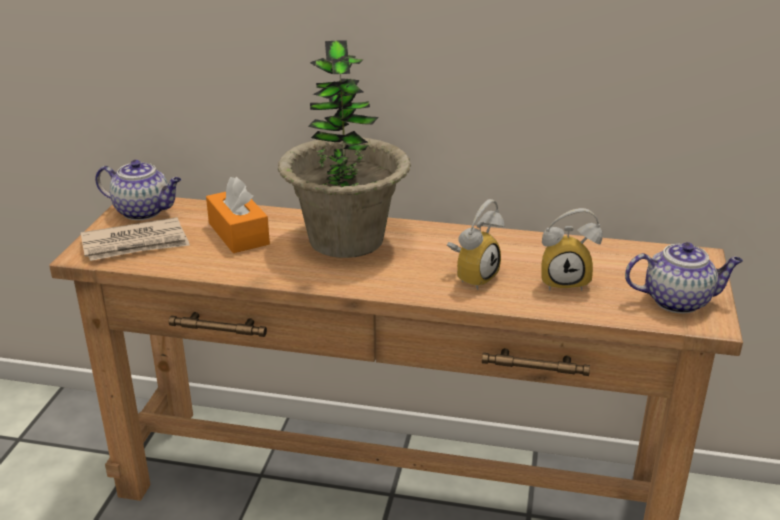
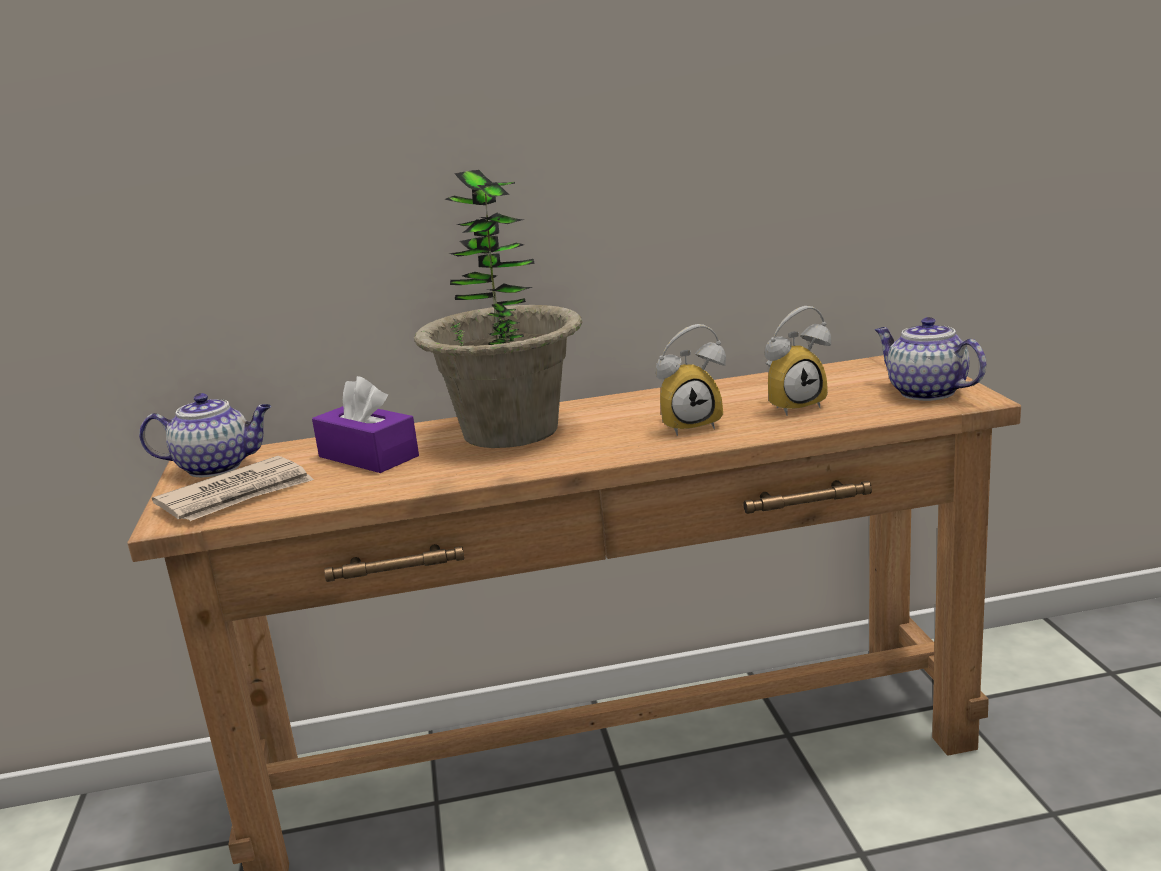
camera: 20 degrees left, 10 degrees down
orange tissue box [206,177,270,253] -> purple tissue box [312,376,419,473]
alarm clock [447,199,505,290] -> alarm clock turned 60 degrees clockwise [656,324,726,436]
teapot [625,242,743,313] -> teapot turned 105 degrees counterclockwise [875,317,986,401]

